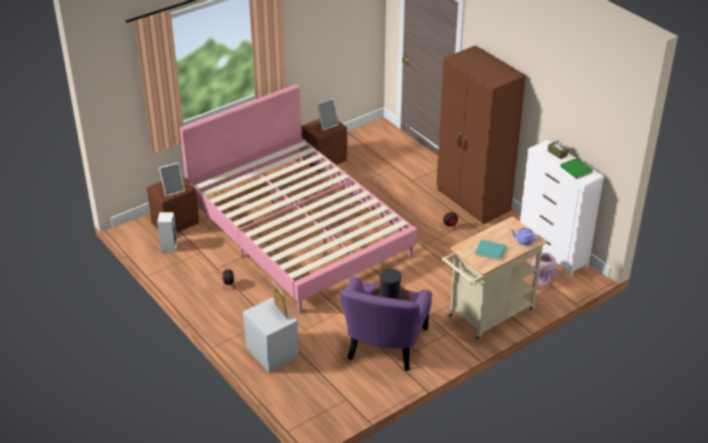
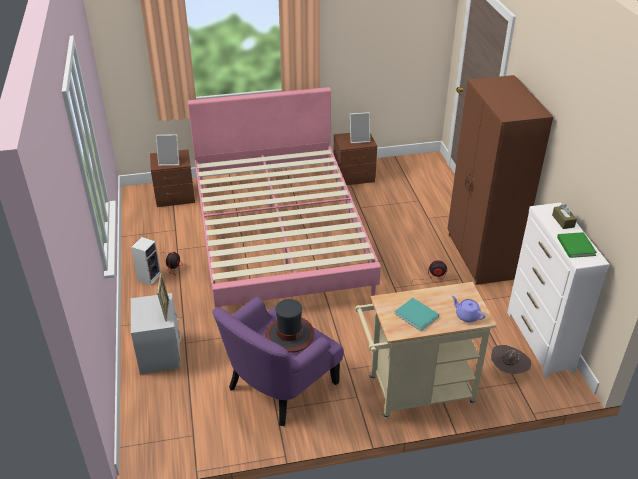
camera: 25 degrees right, 0 degrees up
speaker [157,212,178,252] -> speaker moved to [131,237,161,285]
pink vase [532,253,559,285] -> brown hat [491,345,531,374]

